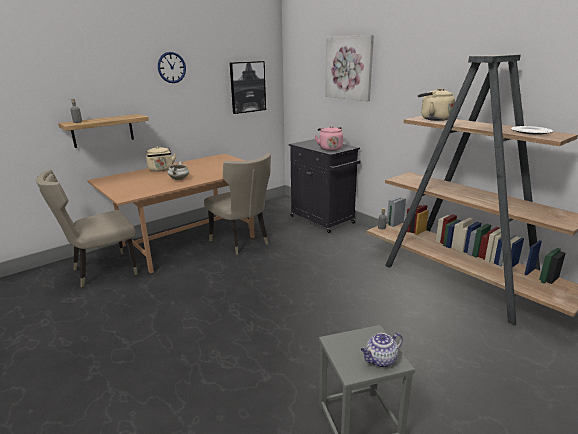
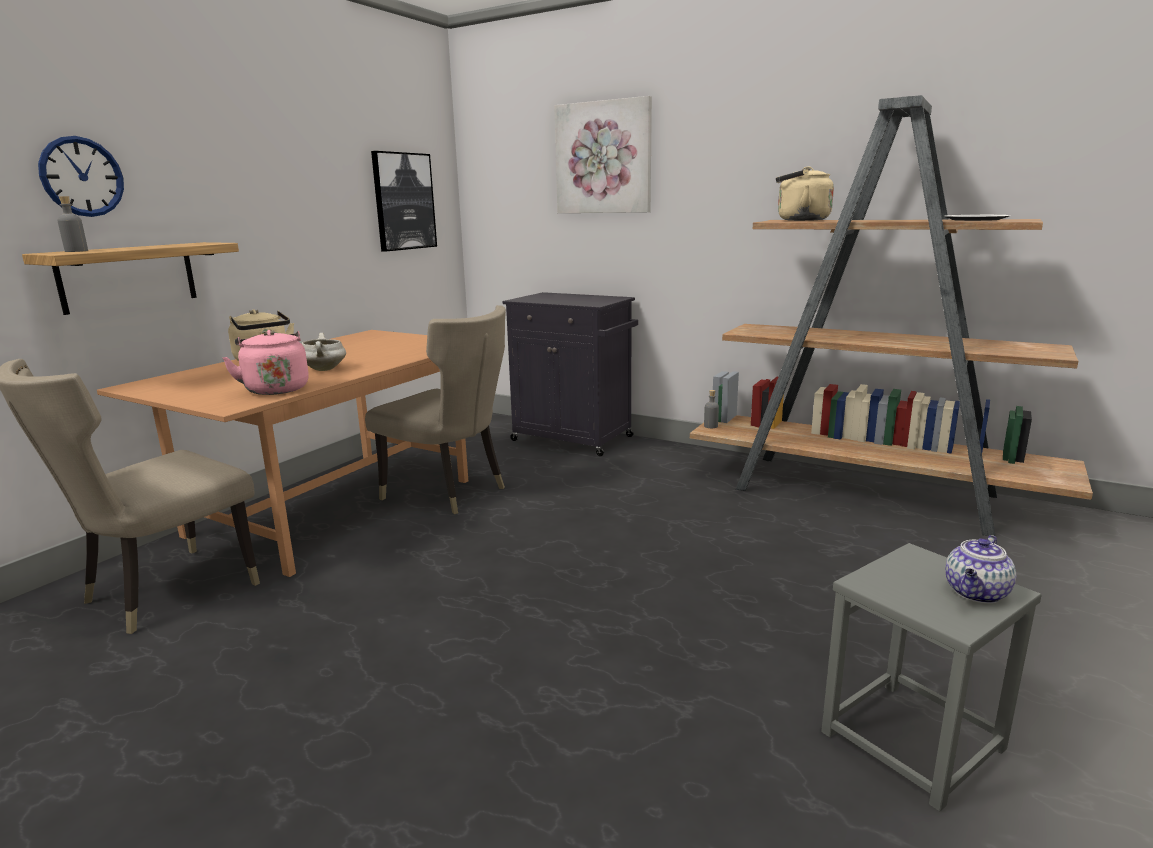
camera: 20 degrees left, 5 degrees down
wall clock [158,52,186,83] -> wall clock moved to [38,136,124,217]
pink kettle [315,126,343,151] -> pink kettle moved to [222,330,309,395]

